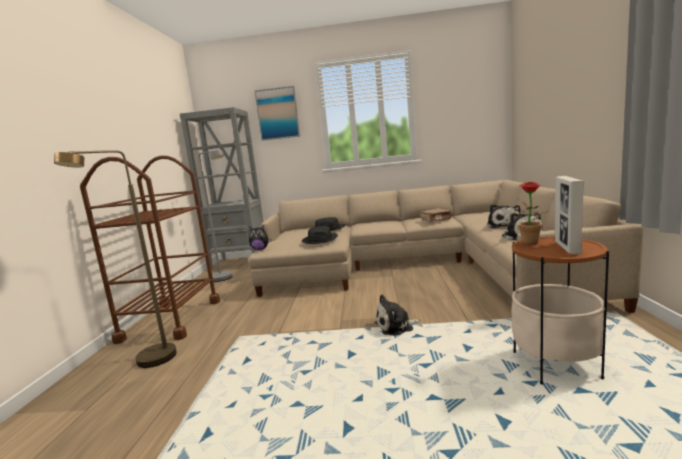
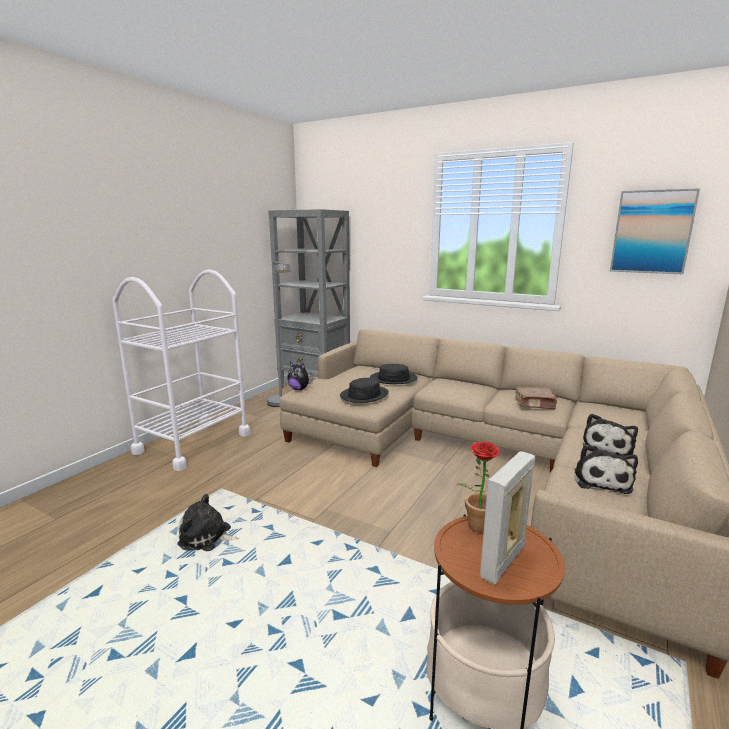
camera: 25 degrees right, 5 degrees up
brown floor lamp [54,150,177,368] -> none
brown cart [80,155,220,344] -> white cart [112,269,251,471]
picture [255,86,300,141] -> picture moved to [610,188,700,274]
plush toy [375,294,421,336] -> plush toy moved to [177,494,240,551]

